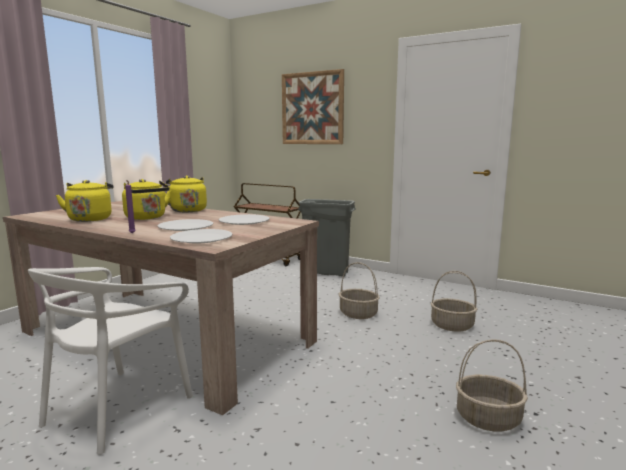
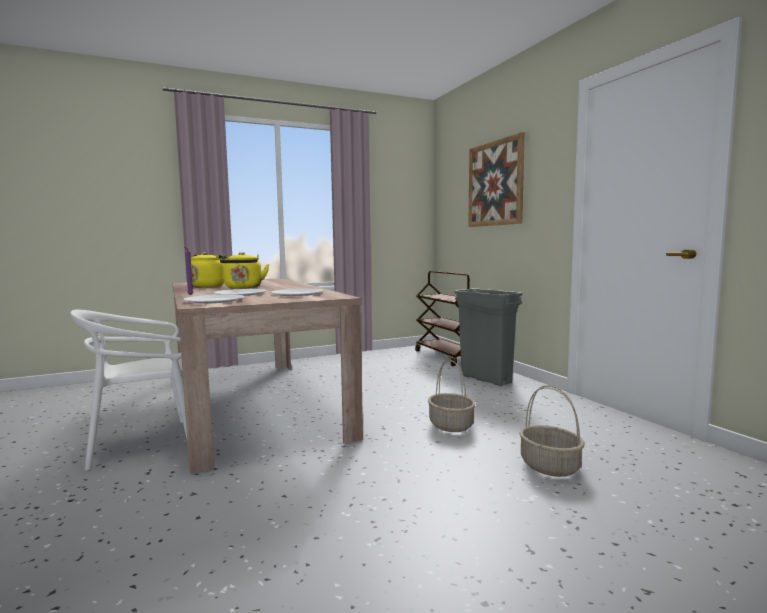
camera: 35 degrees right, 5 degrees down
yellow kettle [164,175,207,212] -> none
basket [456,339,528,432] -> none

